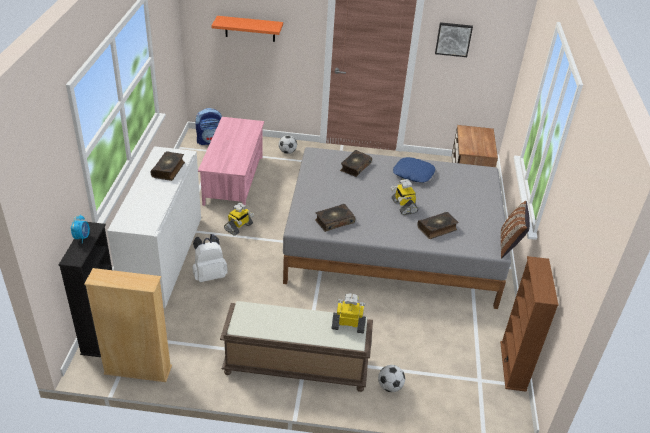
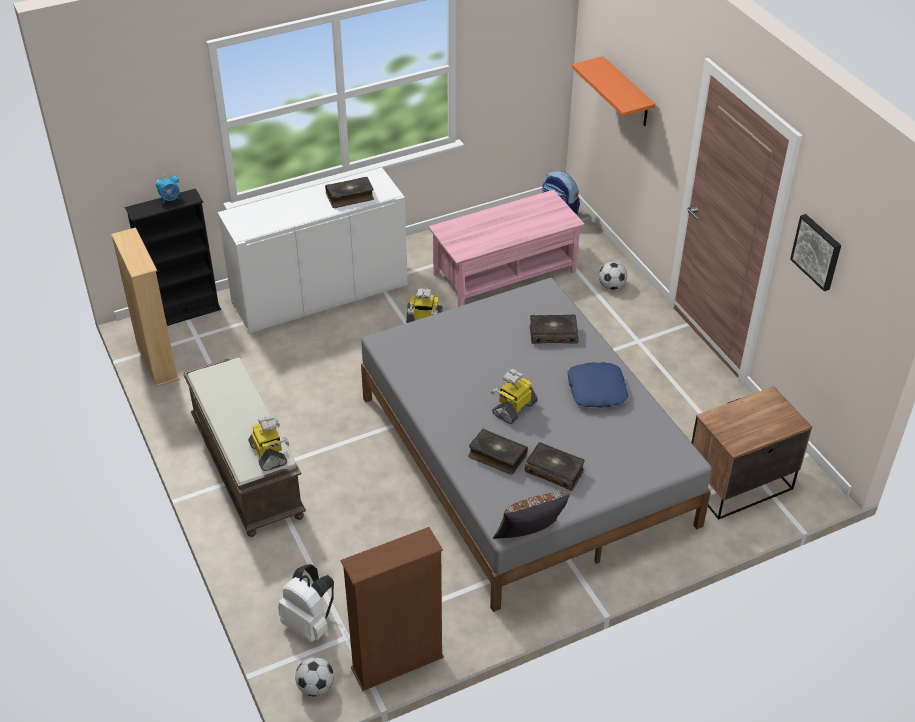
camera: 60 degrees right, 5 degrees up
white backpack [192,234,228,282] -> white backpack moved to [278,564,334,642]
book [315,204,355,232] -> book moved to [525,442,585,491]
football [378,365,405,392] -> football moved to [295,657,334,696]

